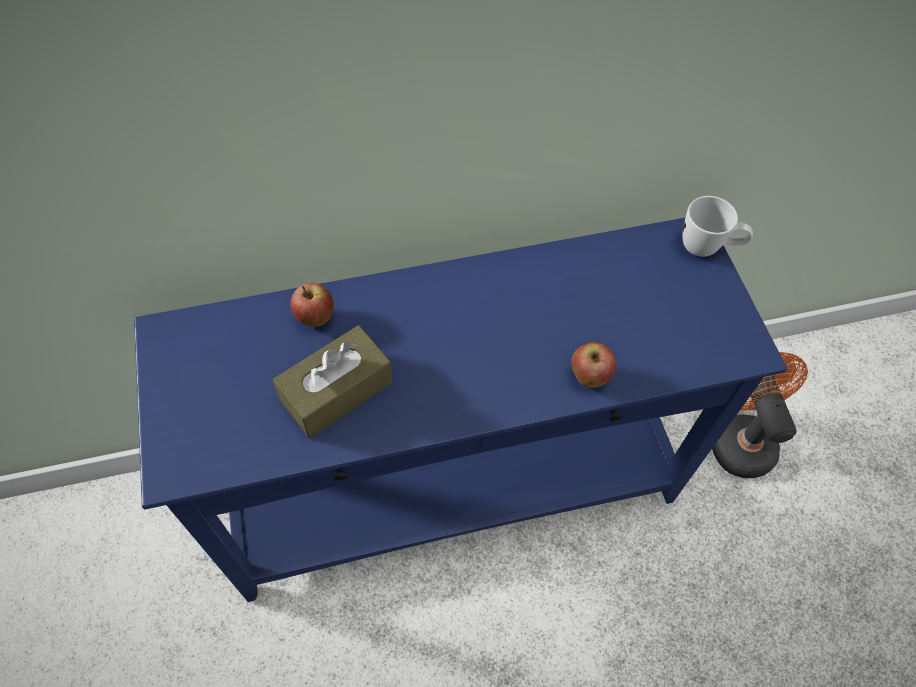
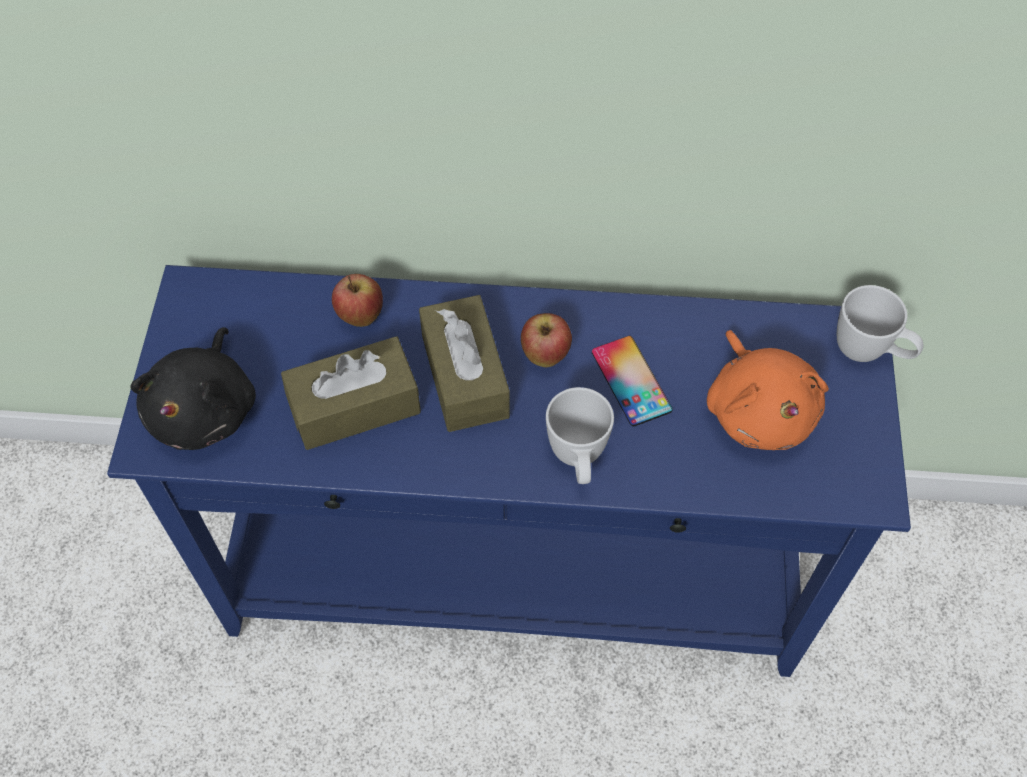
camera: 20 degrees right, 0 degrees up
apple [571,342,616,388] -> apple moved to [521,313,572,367]
orange fan [712,352,808,478] -> none
none -> black plush toy [130,327,256,450]
none -> brown tissue box [419,295,510,432]
none -> white mug [546,387,614,484]
none -> phone [592,336,673,426]
none -> orange plush toy [707,330,829,450]

